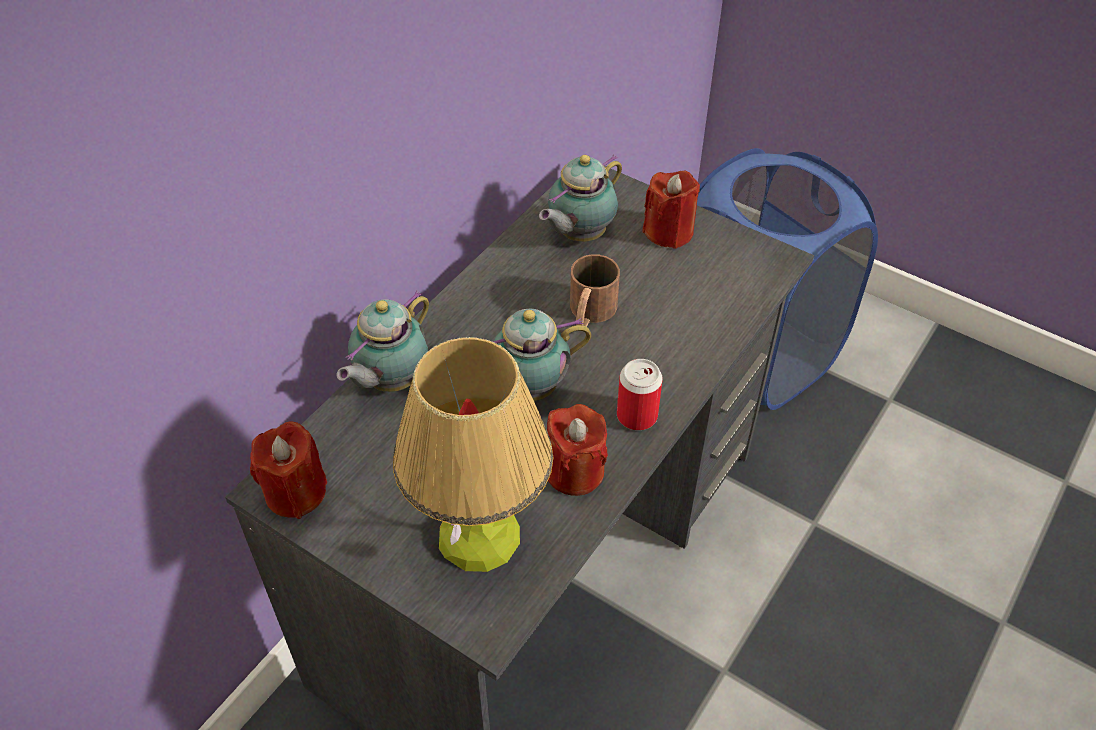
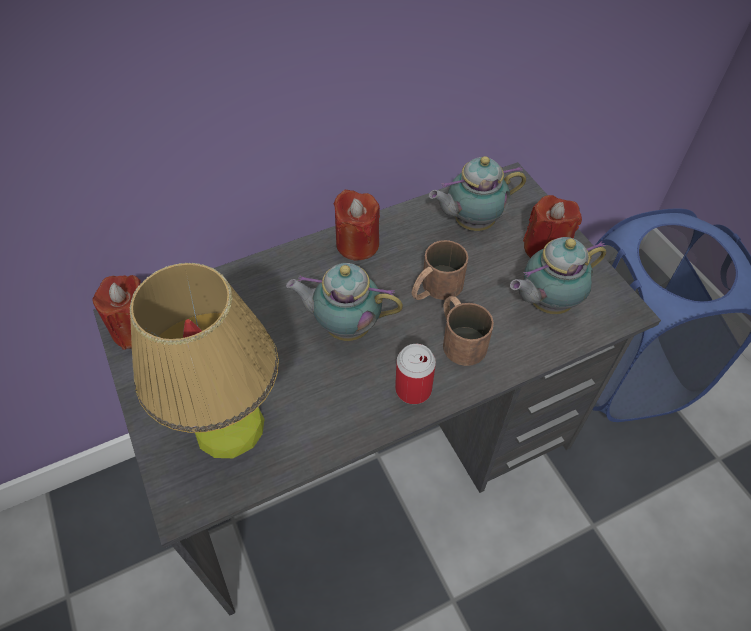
camera: 30 degrees right, 5 degrees up
teapot [337,291,429,392] -> teapot moved to [510,237,606,314]
red candle [547,404,608,496] -> red candle moved to [334,190,380,260]
none -> brown mug [443,296,494,366]

